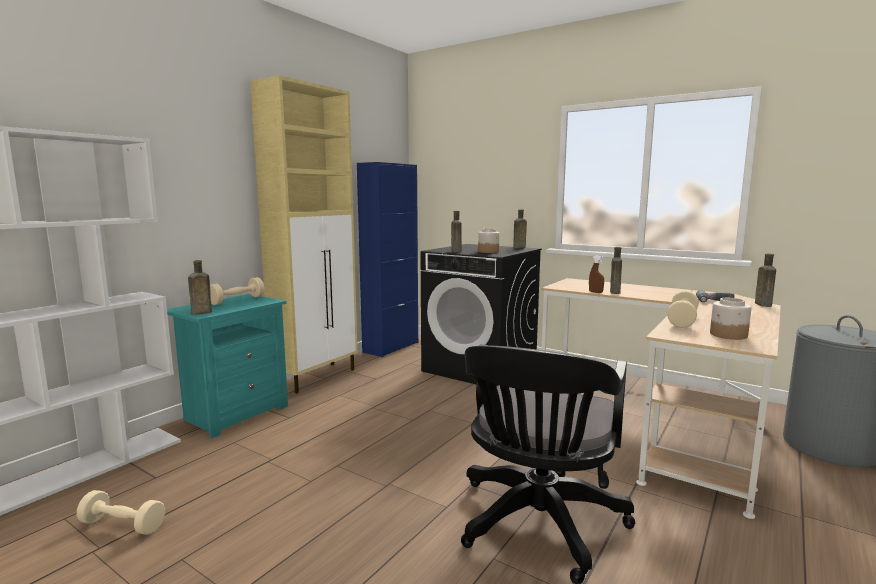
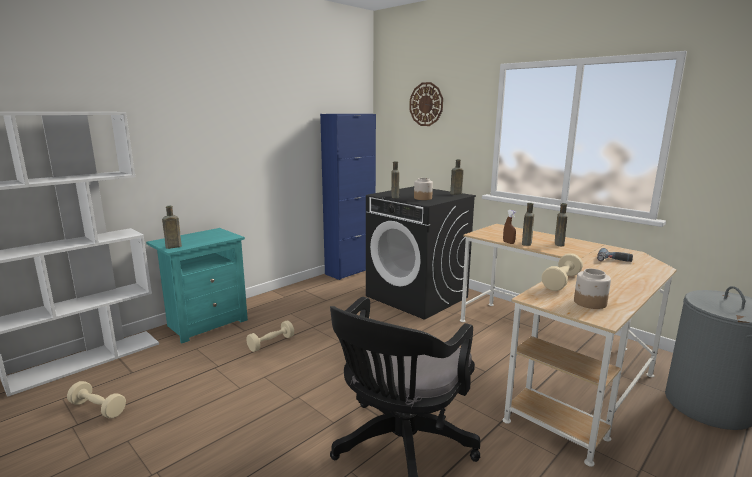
camera: 10 degrees right, 5 degrees up
beige dumbbell [210,277,265,305] -> beige dumbbell moved to [247,320,294,352]
beige cabinet [250,75,358,393] -> none
brown bottle [755,254,776,307] -> brown bottle moved to [555,203,567,246]
none -> wall clock [409,82,443,126]

